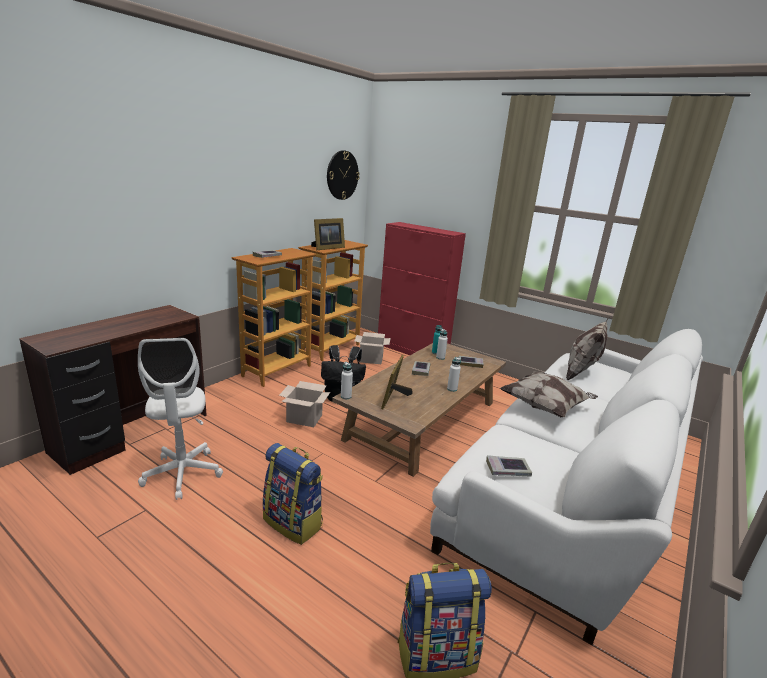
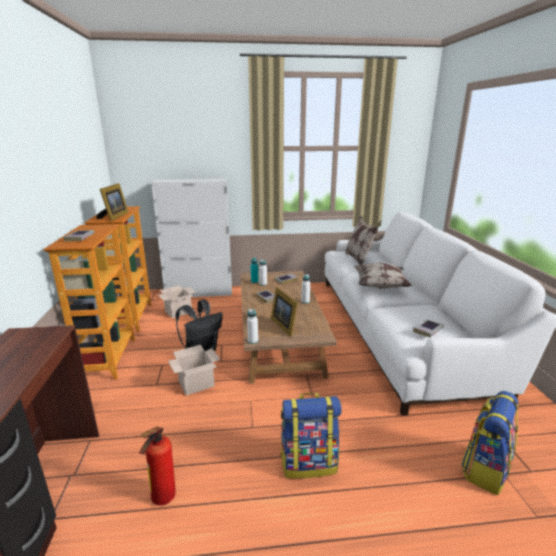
camera: 40 degrees left, 0 degrees up
white office chair [138,338,223,500] -> fire extinguisher [139,427,176,506]
wall clock [327,150,360,200] -> none
red cabinet [378,222,466,355] -> white cabinet [151,178,232,297]

